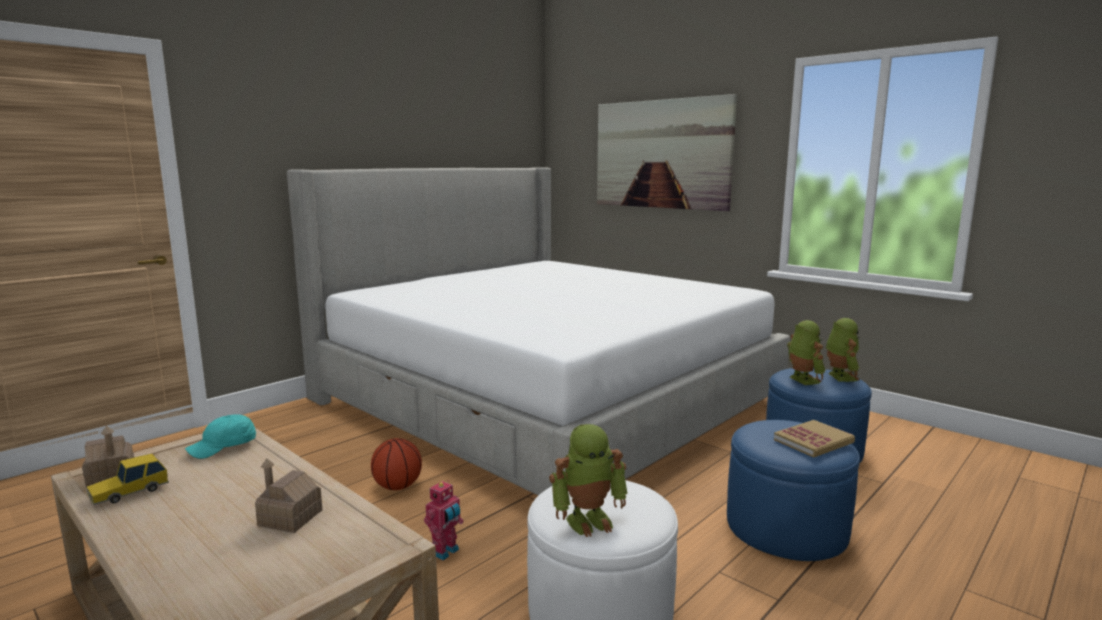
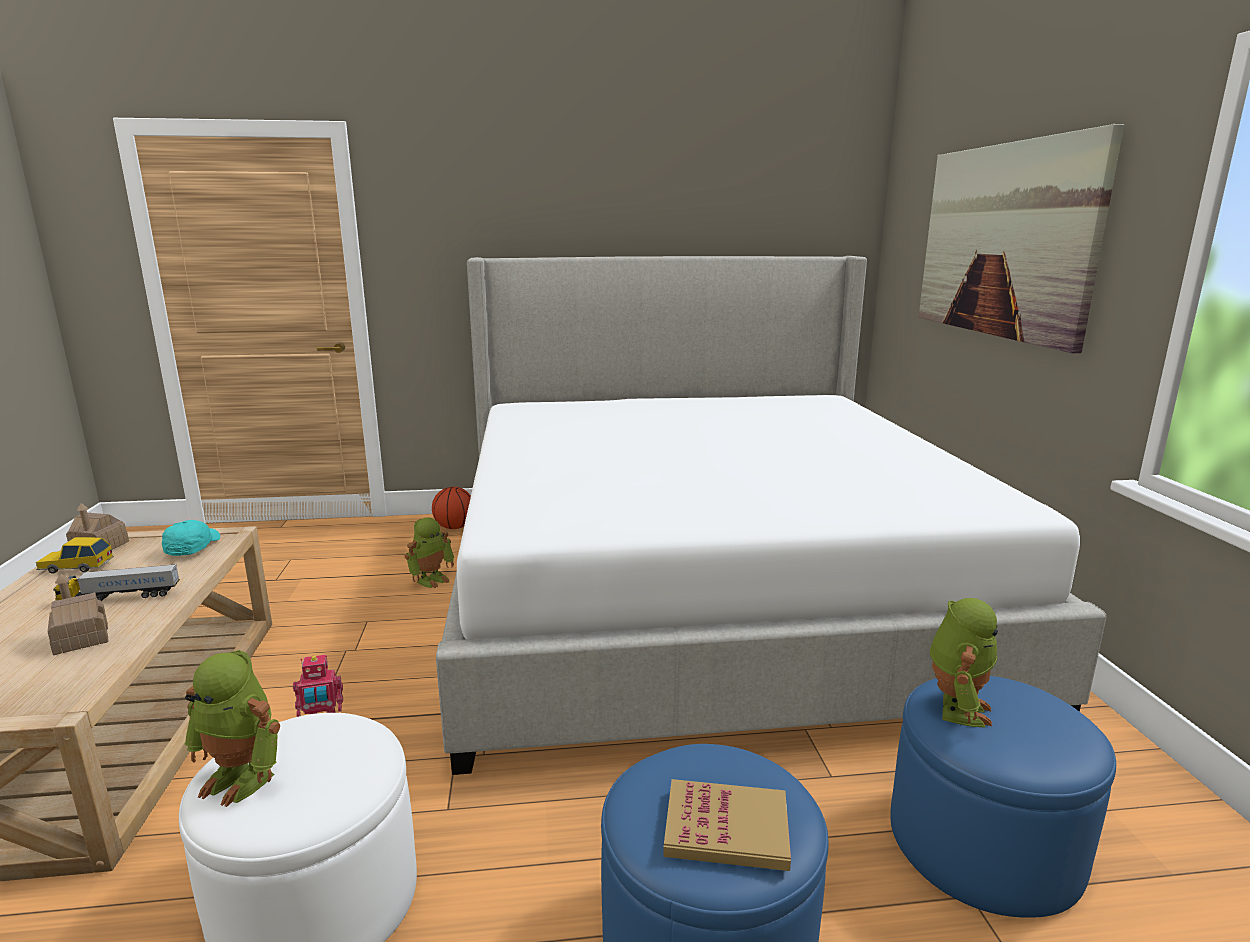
camera: 40 degrees right, 5 degrees up
turquoise cap [185,414,256,459] -> turquoise cap turned 90 degrees clockwise [162,520,220,556]
basketball [371,438,422,490] -> basketball moved to [432,487,471,529]
toy robot [826,318,860,382] -> toy robot moved to [405,517,455,588]
none -> toy truck [53,564,180,601]

